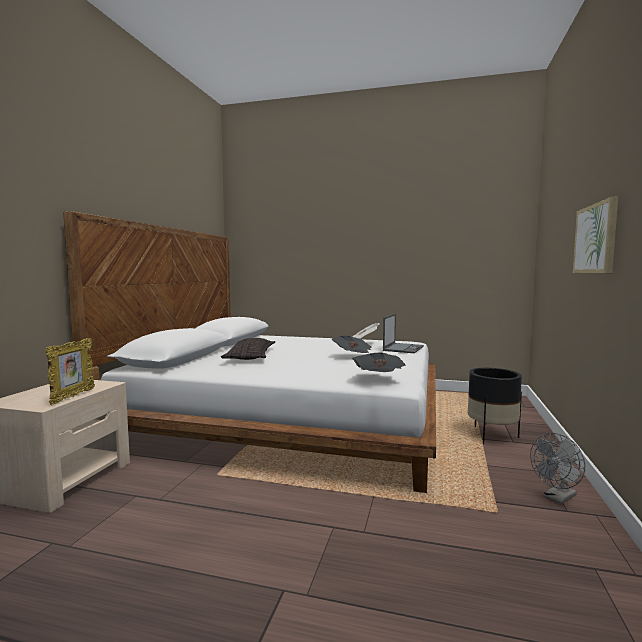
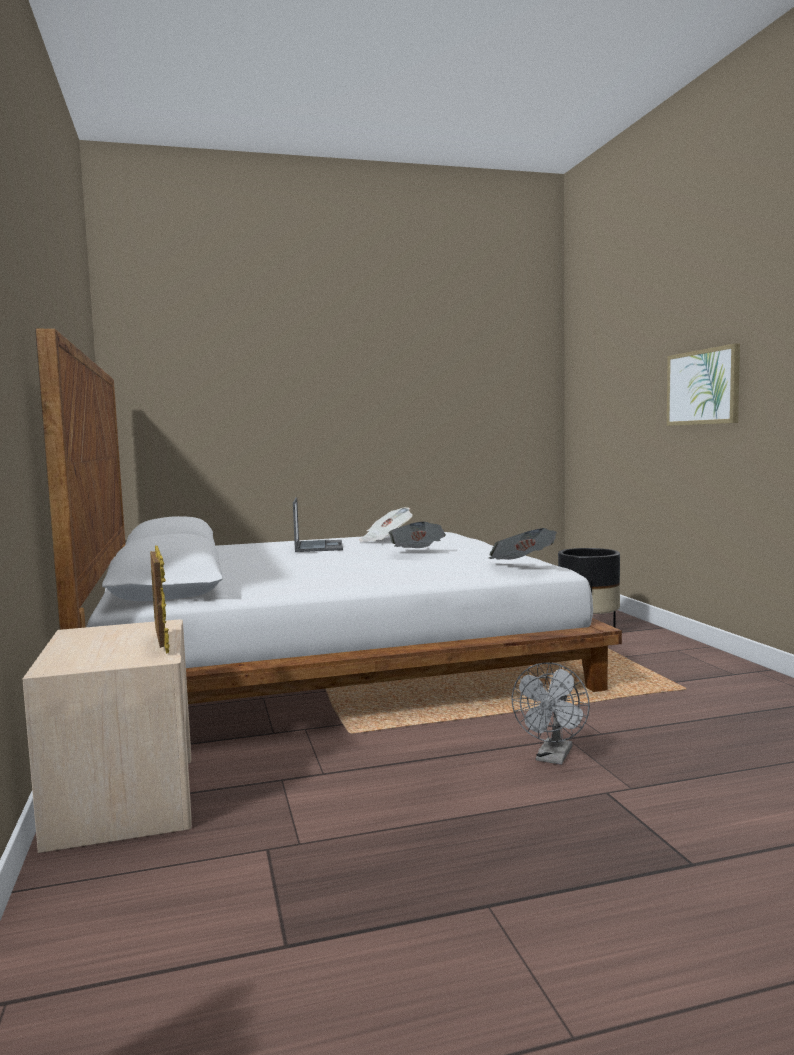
camera: 30 degrees left, 0 degrees up
pillow [221,338,275,360] -> none
laptop [383,314,424,353] -> laptop moved to [293,497,343,552]
grey fan [530,433,585,504] -> grey fan moved to [511,662,590,765]

